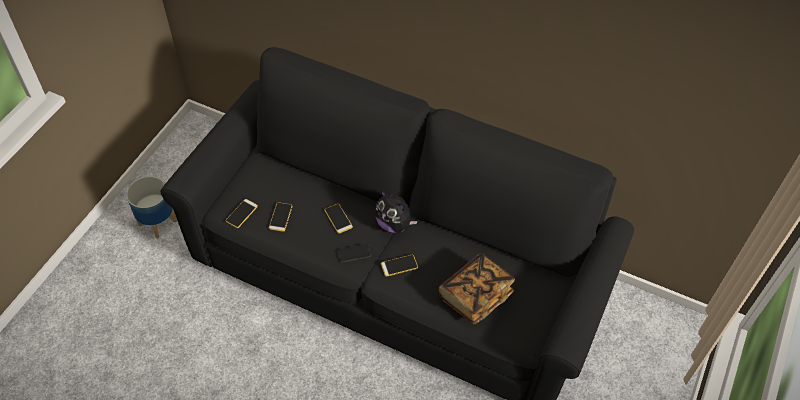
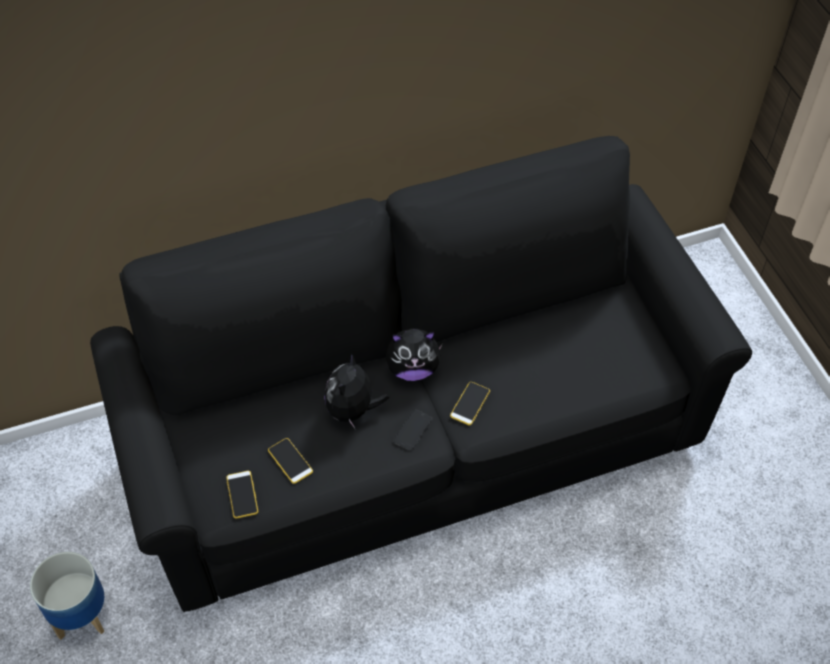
camera: 45 degrees left, 0 degrees up
phone [324,204,353,233] -> plush toy [324,353,389,430]
book [439,253,515,325] -> none

